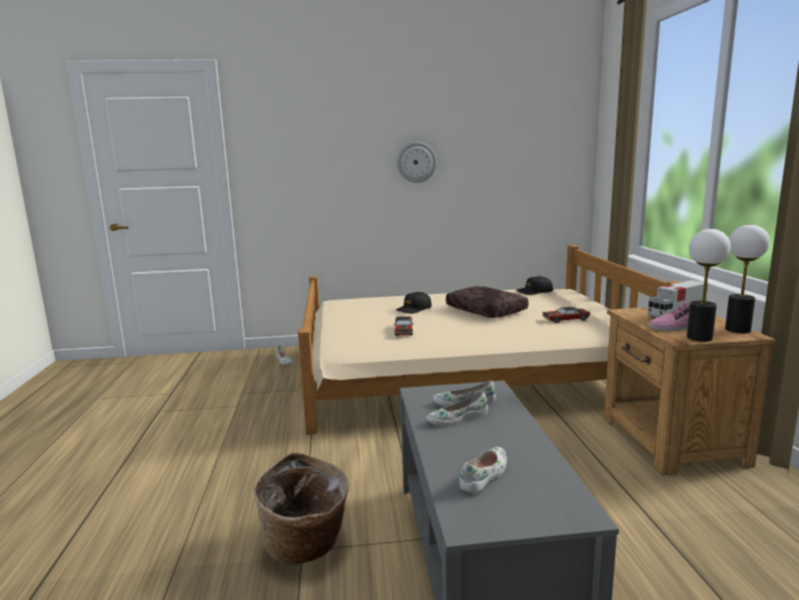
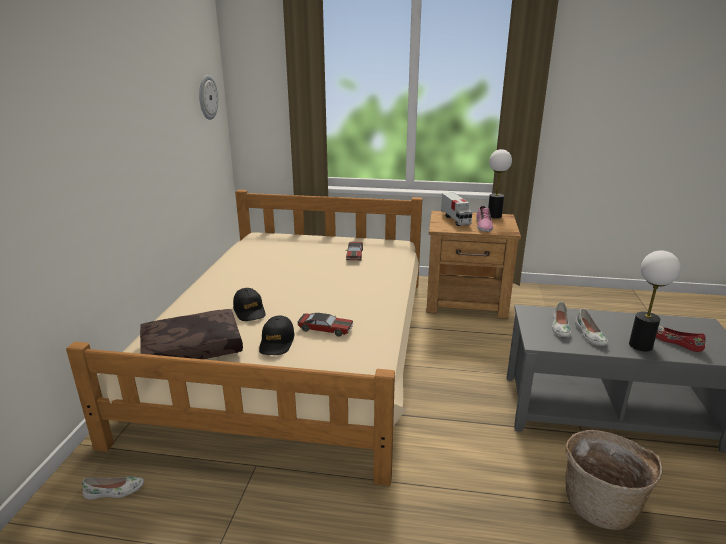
camera: 75 degrees left, 10 degrees up
wall clock [397,142,437,183] -> wall clock moved to [199,75,218,120]
brown pillow [446,286,529,318] -> brown pillow moved to [140,309,243,359]
white shoe [459,447,507,493] -> red shoe [656,326,706,352]
black cap [516,276,553,295] -> black cap moved to [259,315,295,355]
table lamp [687,229,730,342] -> table lamp moved to [629,251,681,352]

